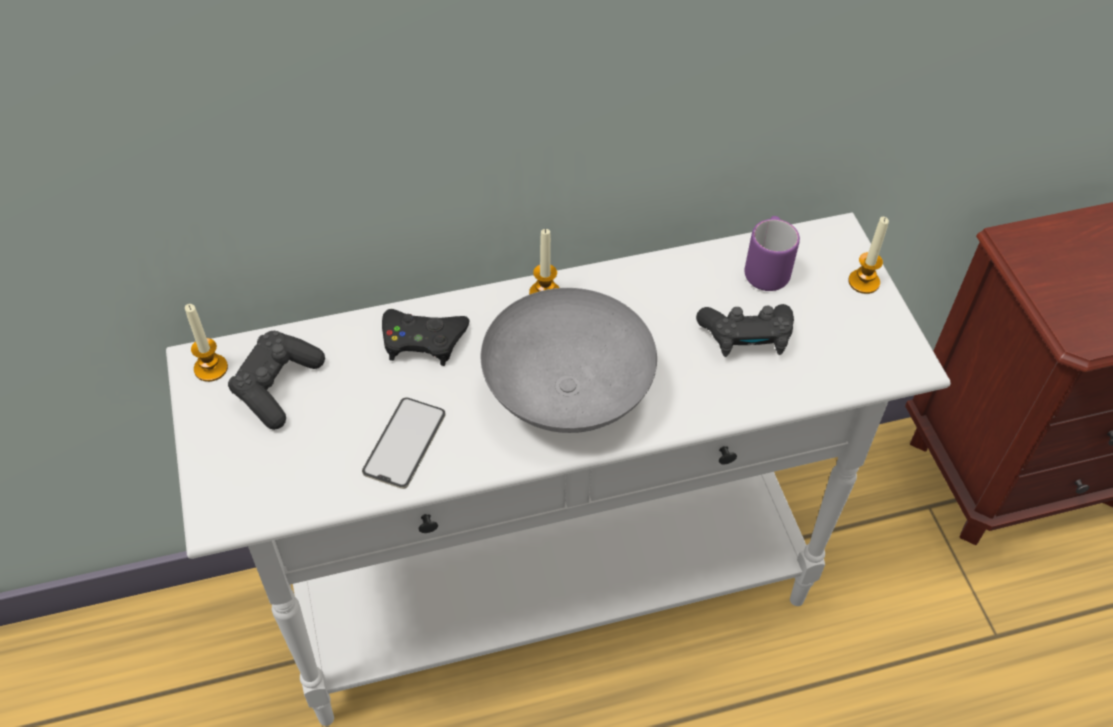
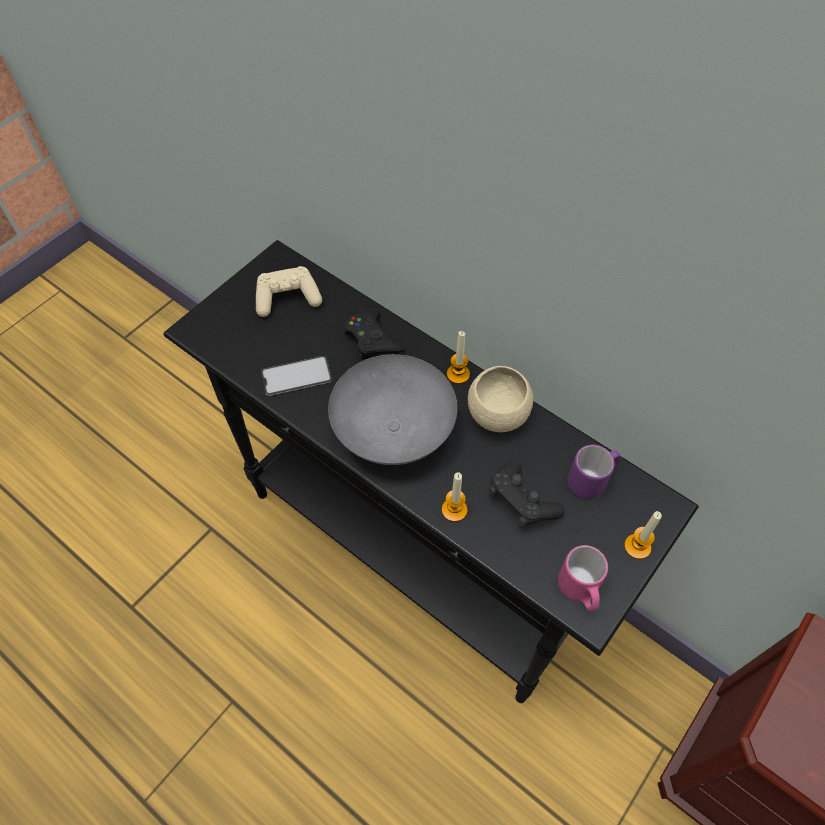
camera: 55 degrees right, 5 degrees up
white console table [166,213,951,726] -> black console table [163,240,699,703]
candle [185,304,228,382] -> candle moved to [442,472,467,522]
black game controller [228,331,325,430] -> beige game controller [256,266,322,317]
none -> beige bowl [468,366,533,432]
none -> pink mug [558,545,608,612]

